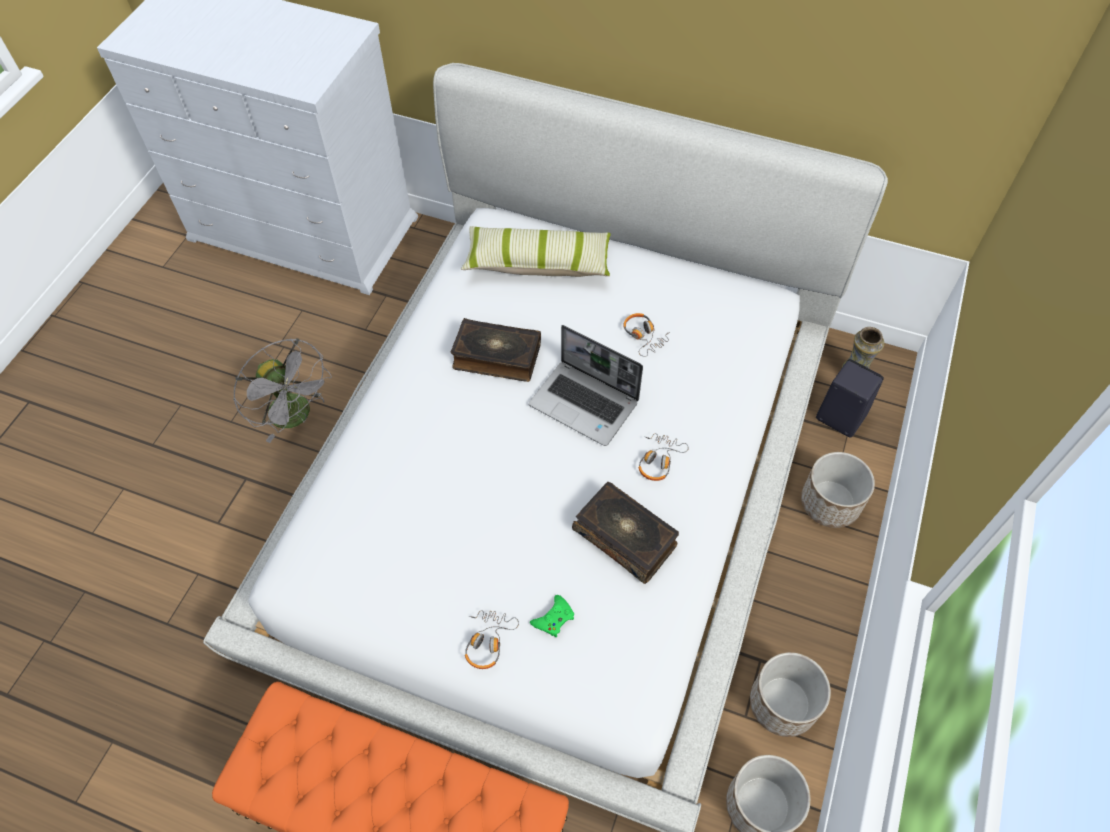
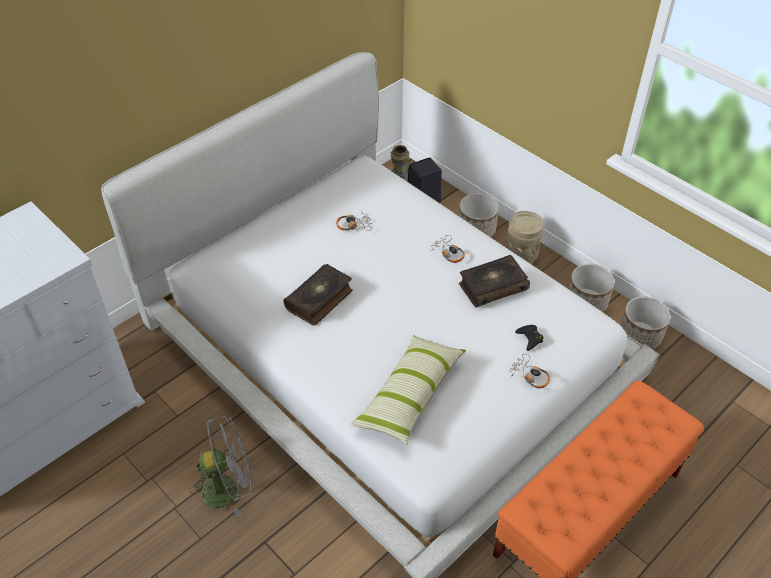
camera: 65 degrees left, 10 degrees down
pillow [461,226,611,277] -> pillow moved to [351,335,466,445]
laptop [529,325,643,446] -> none
green game controller [530,595,574,637] -> black game controller [515,325,543,351]
none -> beige vase [506,211,544,264]

